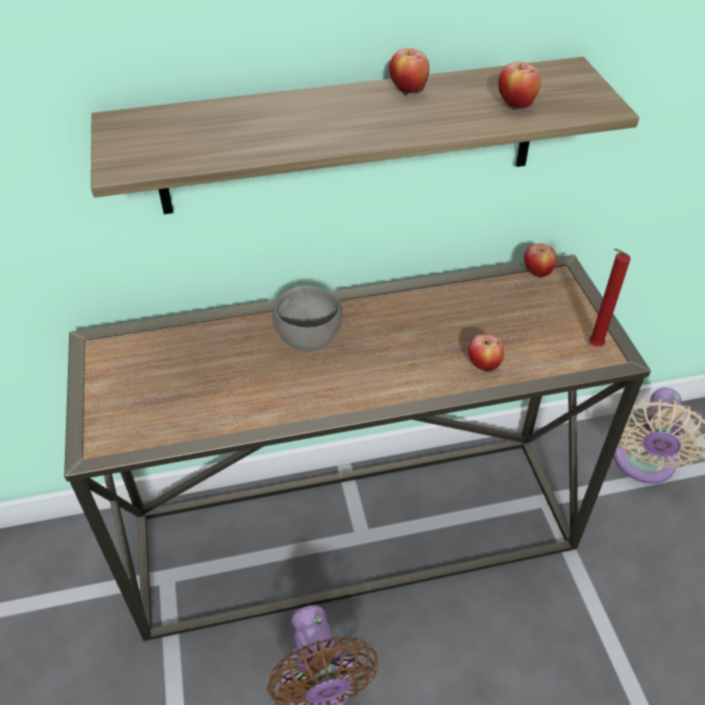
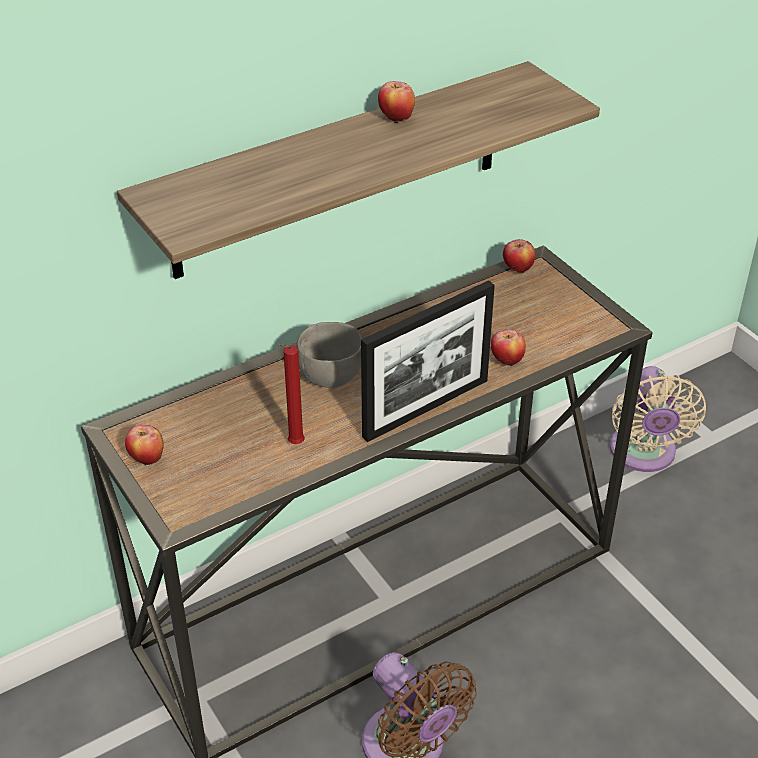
camera: 20 degrees left, 5 degrees down
apple [498,61,540,110] -> apple moved to [125,425,164,466]
red candle [589,248,631,347] -> red candle moved to [278,344,305,444]
none -> picture frame [361,280,495,442]

